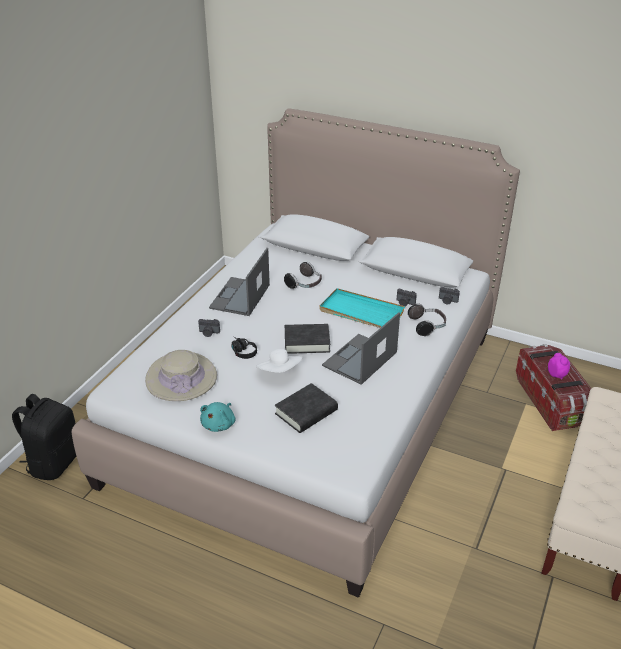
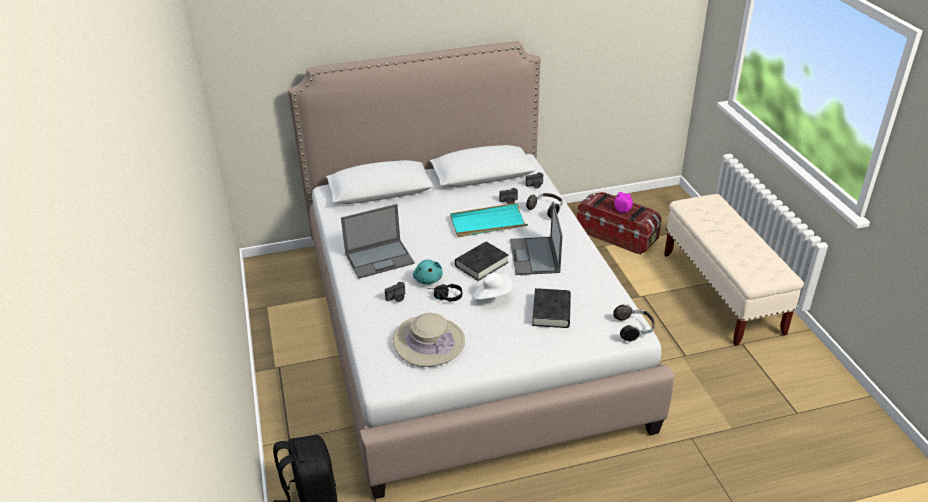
camera: 40 degrees left, 0 degrees up
turquoise plush toy [200,402,236,432] -> turquoise plush toy moved to [413,259,443,284]
laptop [209,248,270,316] -> laptop turned 90 degrees counterclockwise [341,204,415,279]
headphones [284,262,322,289] -> headphones moved to [613,304,655,342]

